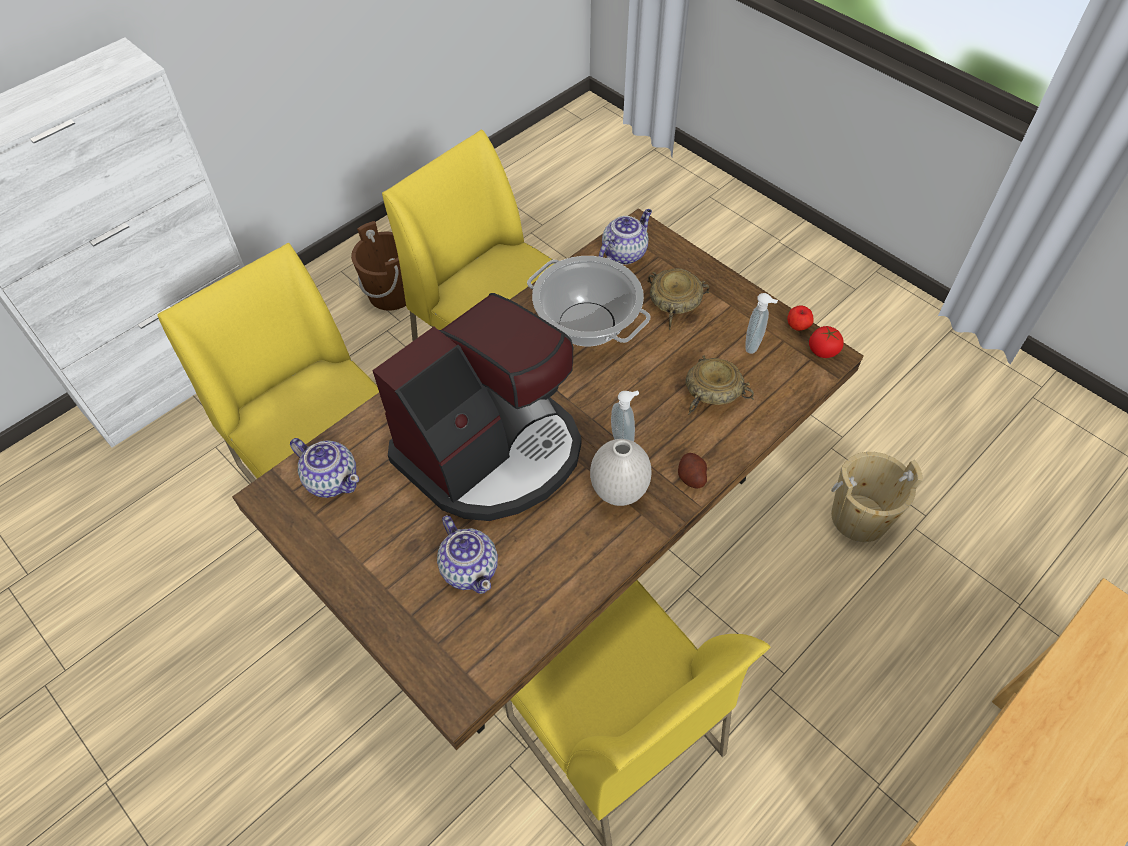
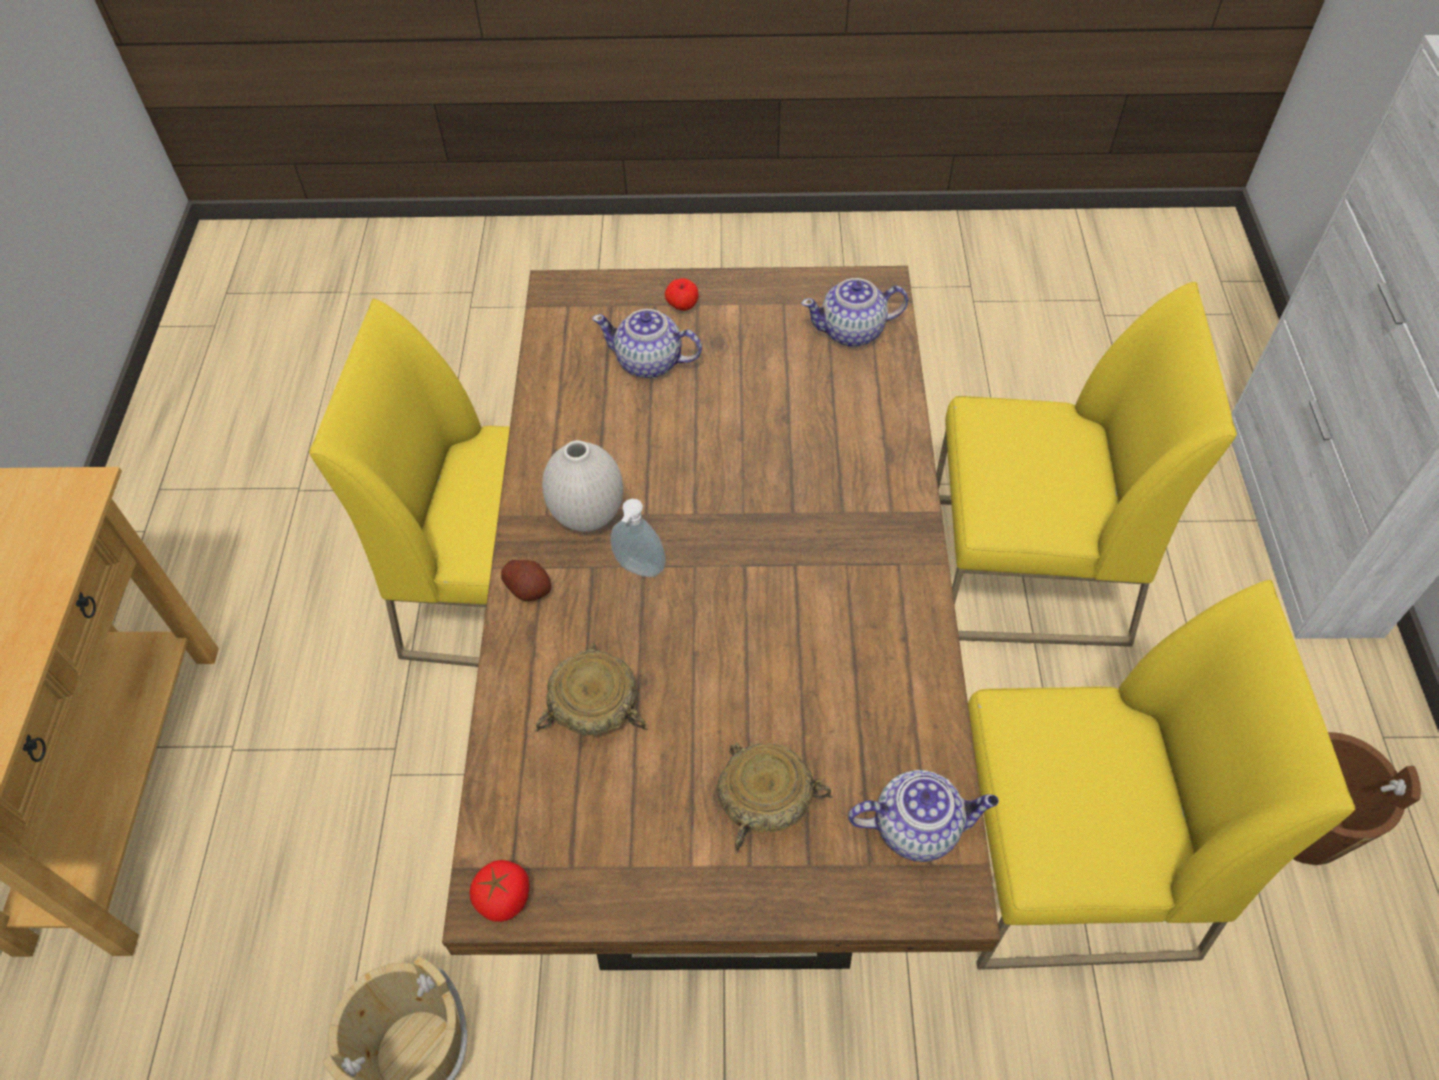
camera: 135 degrees right, 0 degrees up
coffee machine [372,293,581,521] -> none
cooking pot [527,256,651,346] -> none
teapot [599,209,652,265] -> teapot turned 90 degrees counterclockwise [848,770,999,862]
soap dispenser [745,293,778,354] -> none
apple [787,305,814,331] -> apple moved to [665,278,699,311]

